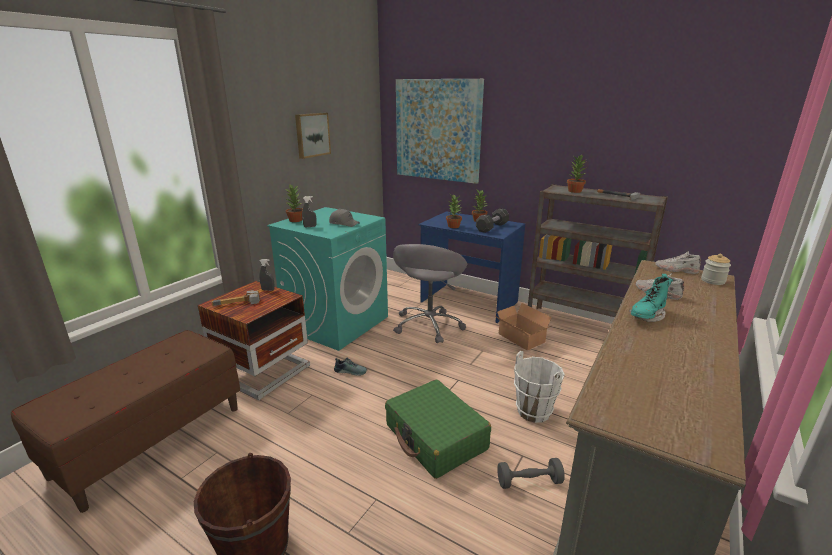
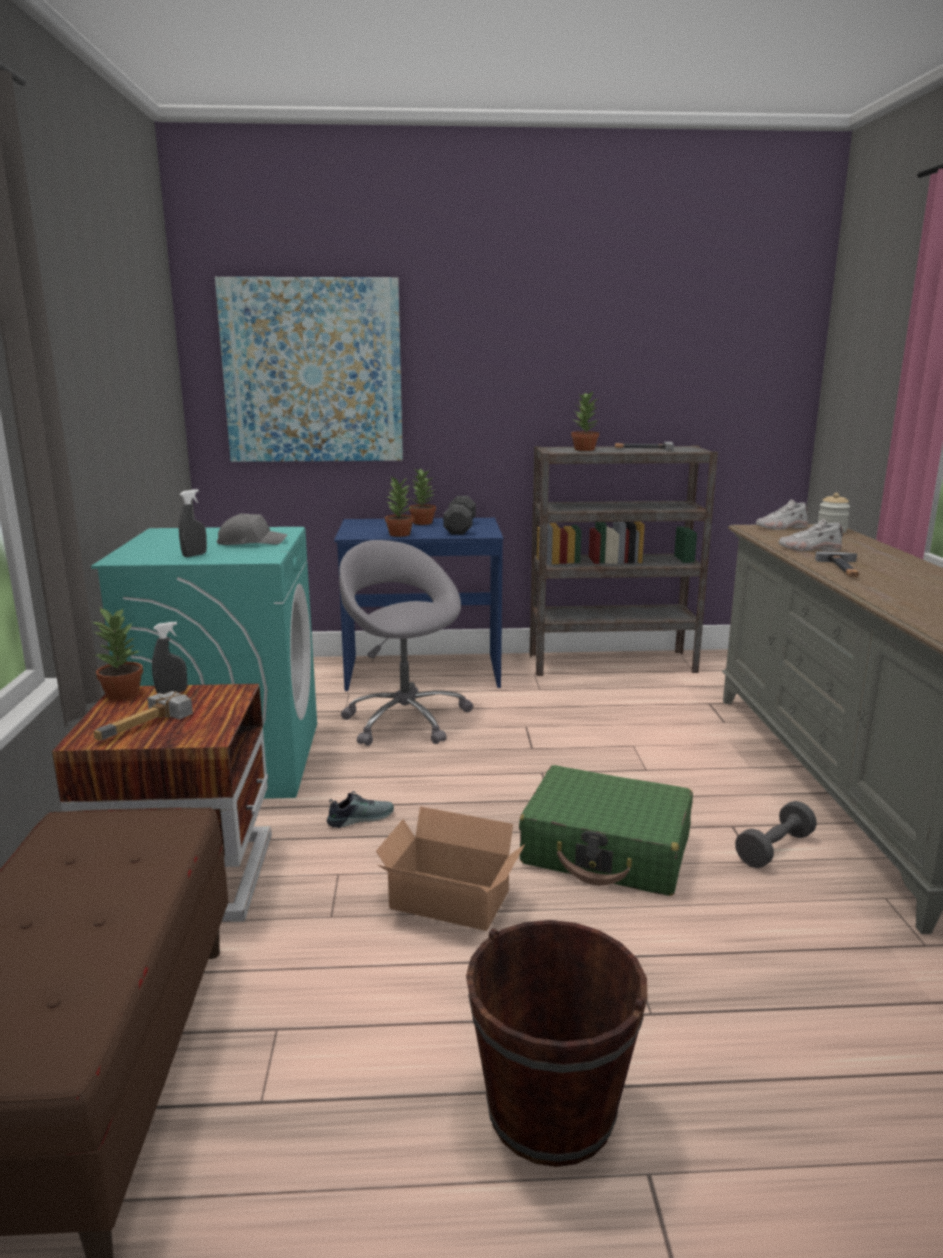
camera: 35 degrees left, 5 degrees down
potted plant [285,185,303,222] -> potted plant moved to [90,608,143,700]
picture [295,113,331,159] -> none
grey office chair [393,244,467,343] -> grey office chair turned 150 degrees clockwise [339,540,473,746]
cardboard box [494,303,553,350] -> cardboard box moved to [376,806,525,931]
white bucket [514,351,565,423] -> none
turquoise boot [629,274,673,322] -> hammer [815,551,859,577]

